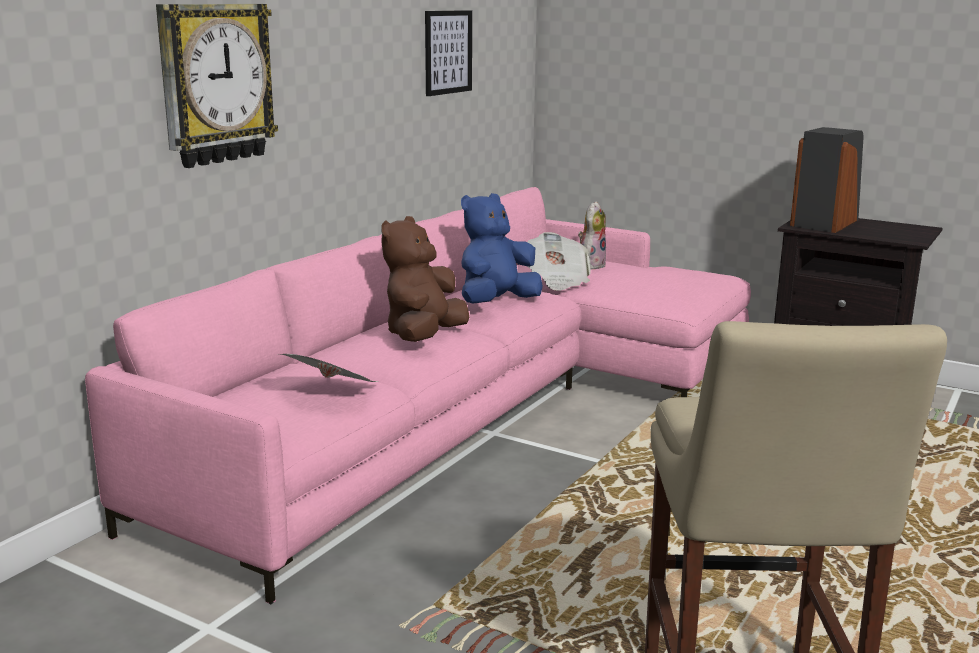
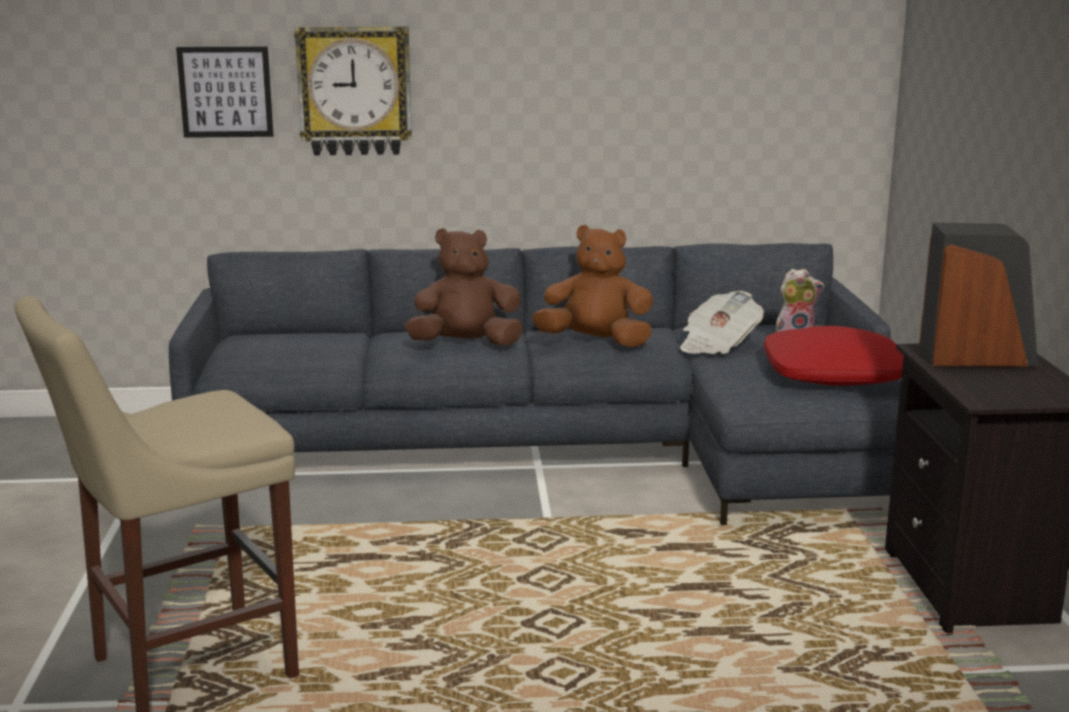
camera: 55 degrees right, 0 degrees up
pink sofa [85,187,751,604] -> grey sofa [169,243,901,525]
newspaper [281,354,379,382] -> none
picture [425,10,472,96] -> picture moved to [176,46,274,138]
blue plush toy [461,193,543,304] -> brown plush toy [532,225,653,347]
none -> red pillow [764,326,904,386]

